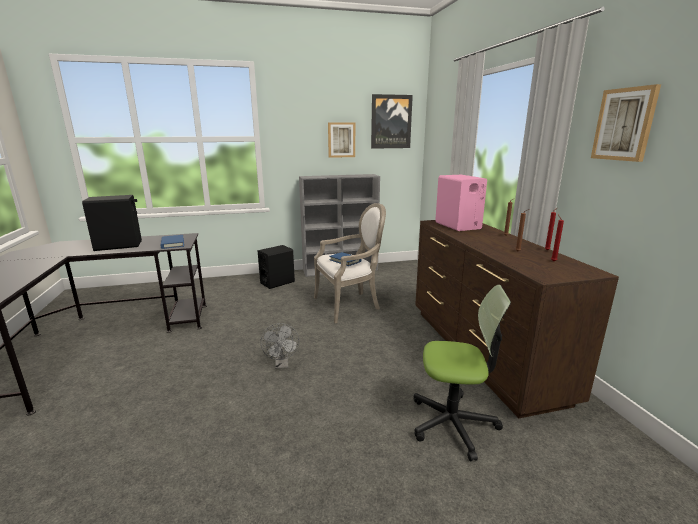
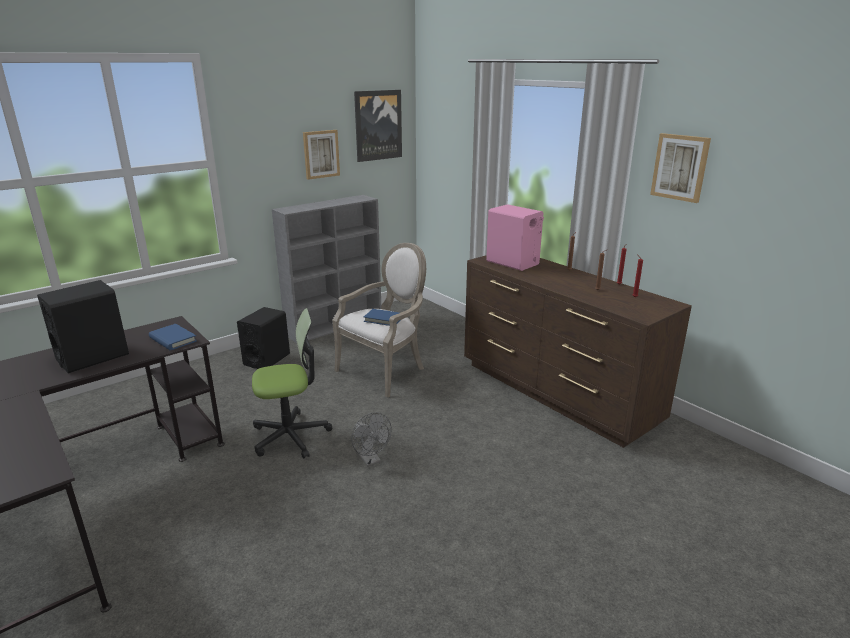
camera: 25 degrees left, 5 degrees up
office chair [414,285,511,461] -> office chair moved to [252,308,332,459]

